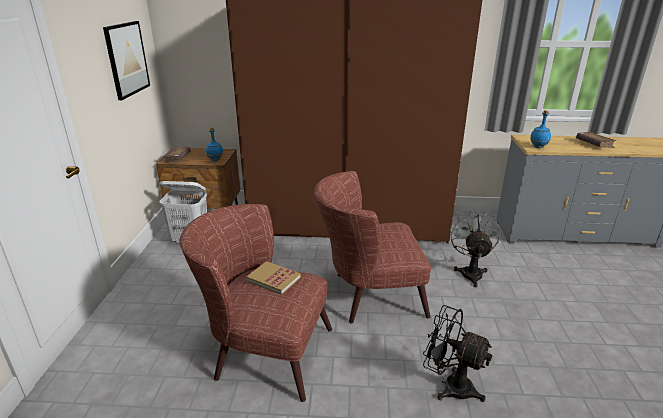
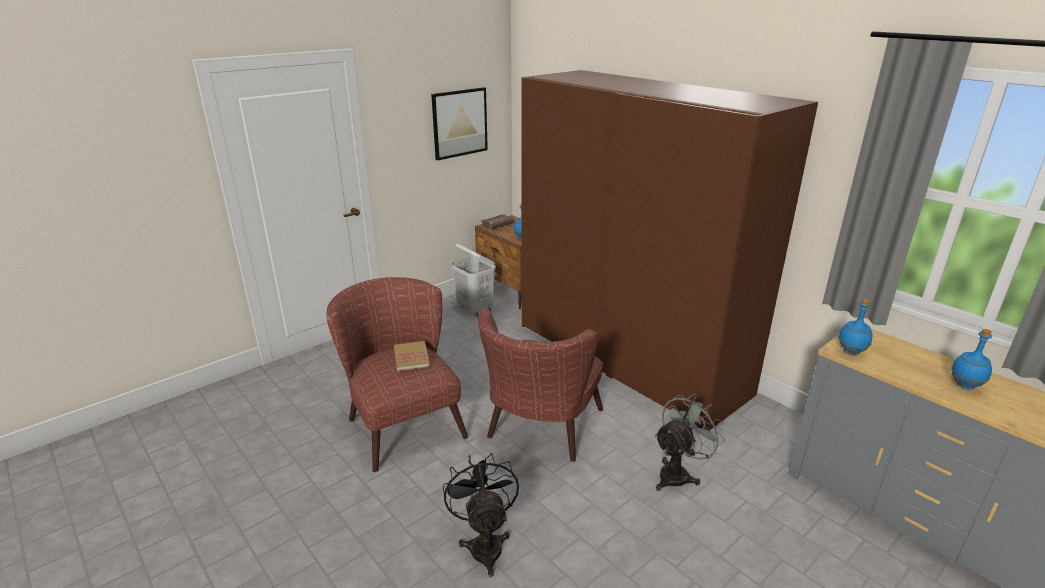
camera: 45 degrees right, 0 degrees up
brown armchair [314,171,431,324] -> brown armchair turned 105 degrees counterclockwise [478,308,603,462]
brown book [576,132,616,148] -> blue bottle [951,329,992,390]

